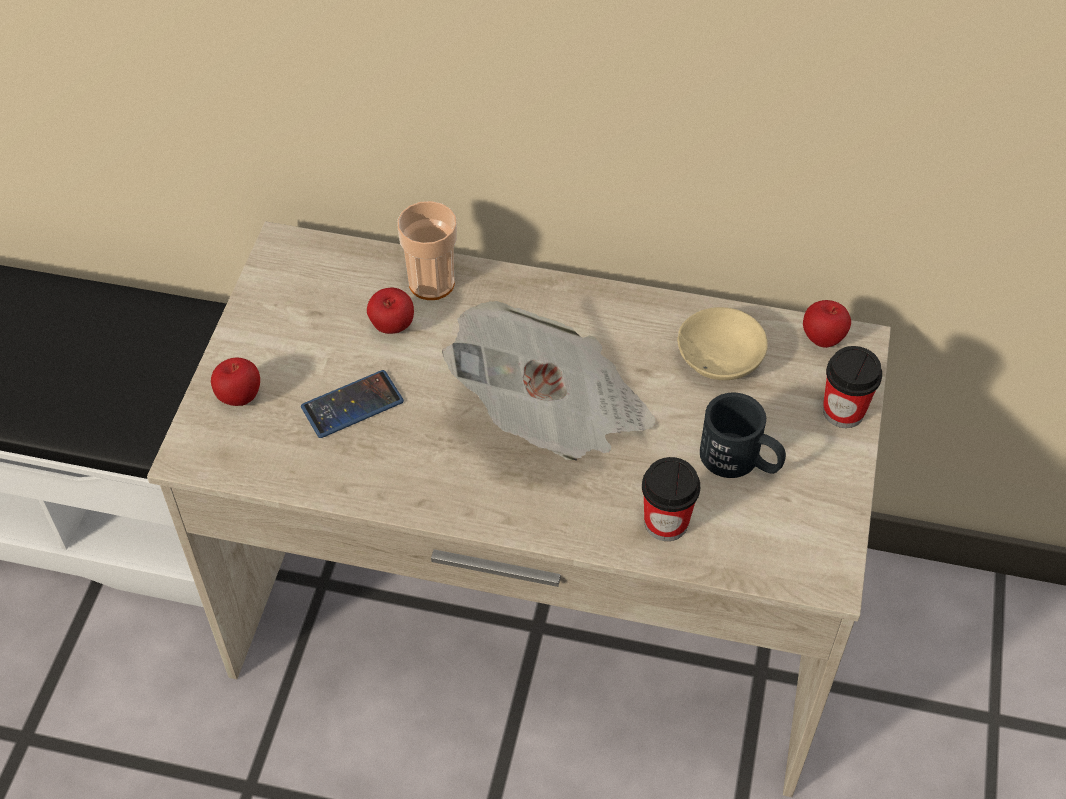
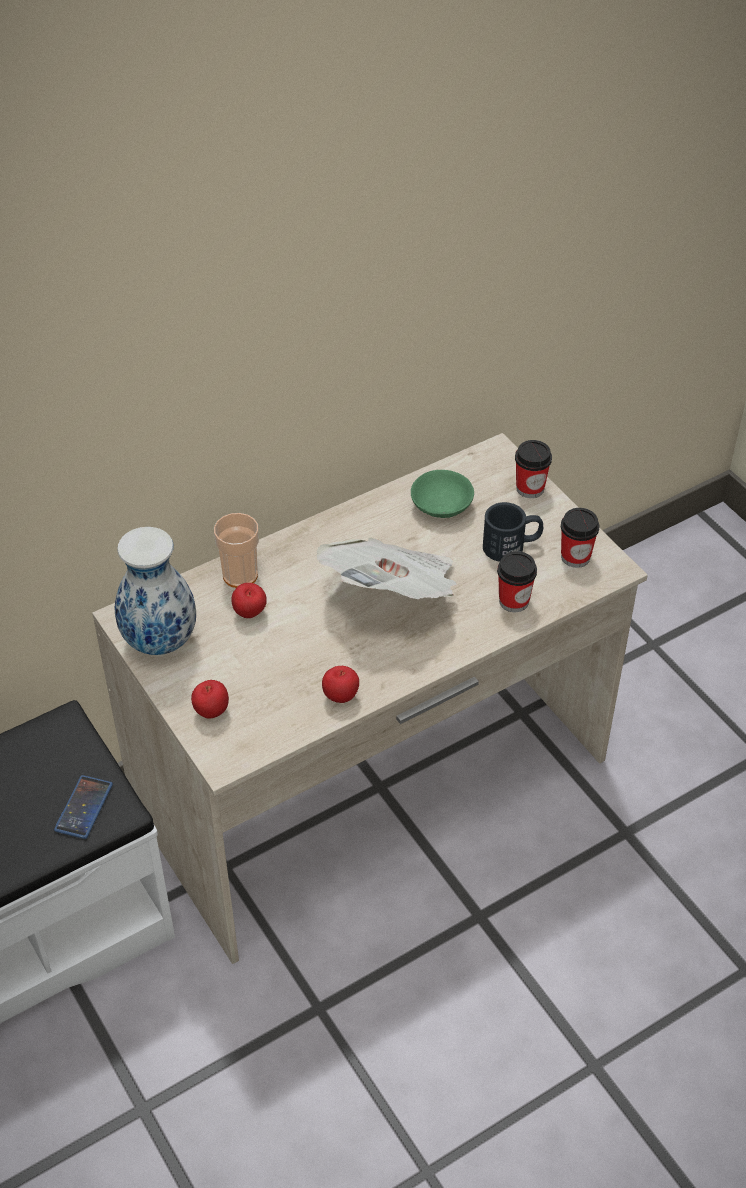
camera: 45 degrees left, 5 degrees down
phone [301,370,404,438] -> phone moved to [54,775,113,839]
beige bowl [677,307,768,380] -> green bowl [411,470,474,518]
apple [803,300,851,348] -> apple moved to [322,666,359,703]
none -> vase [115,527,196,655]
none -> cup [561,508,599,568]

